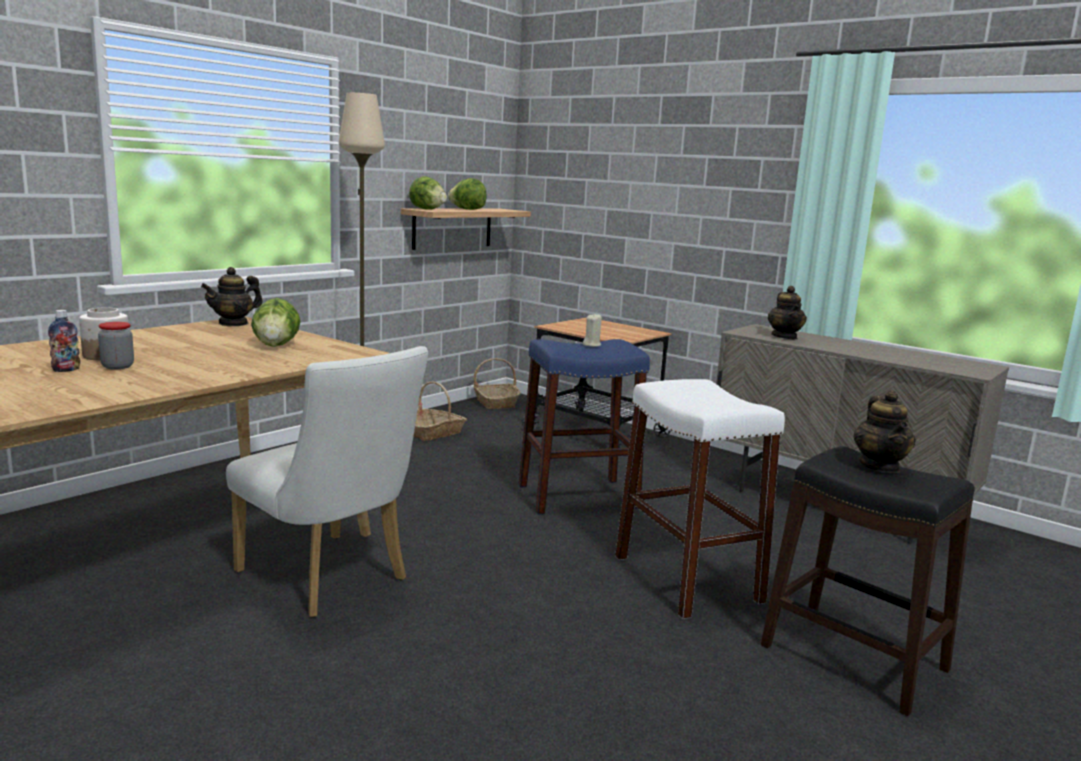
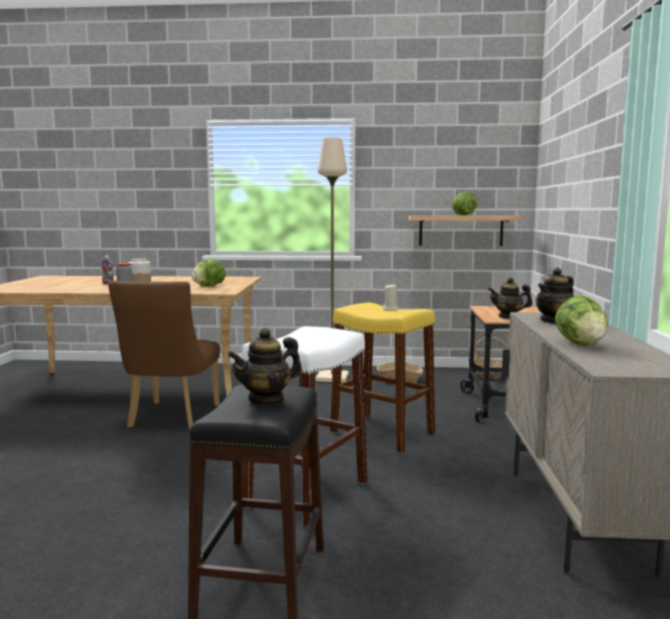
camera: 55 degrees right, 5 degrees down
teapot [201,267,263,326] -> teapot moved to [488,277,533,319]
white chair [226,346,428,617] -> brown chair [108,281,220,430]
lettuce [409,176,447,210] -> lettuce moved to [555,295,608,346]
blue stool [519,339,650,515] -> yellow stool [330,303,435,453]

